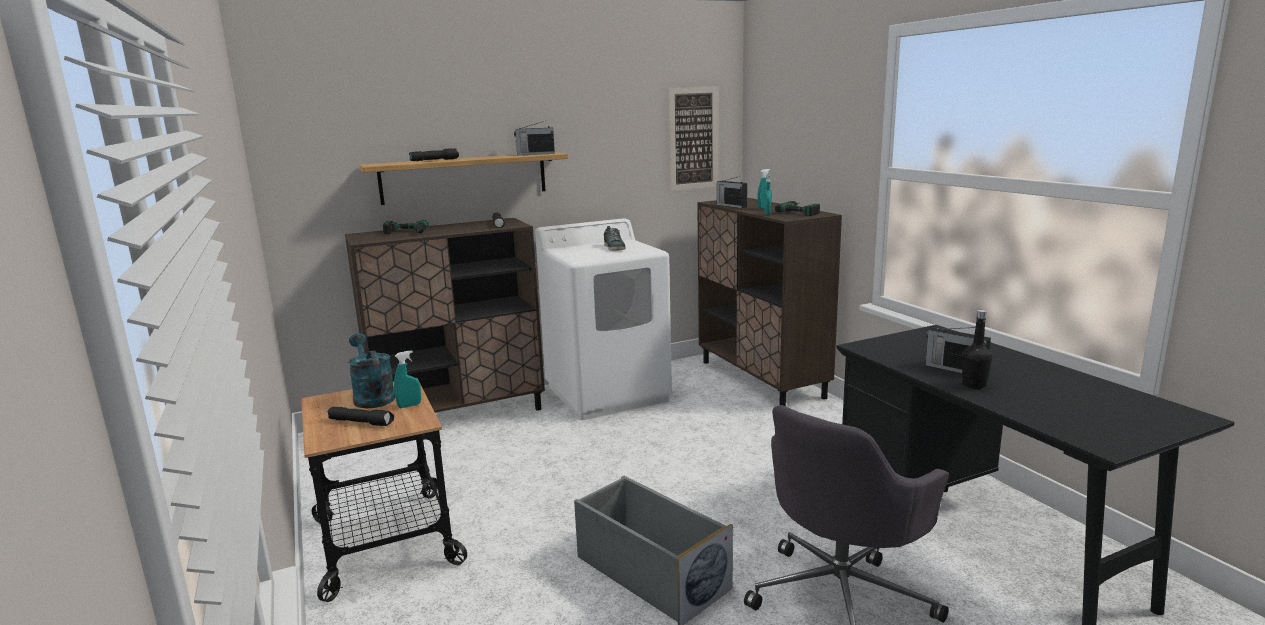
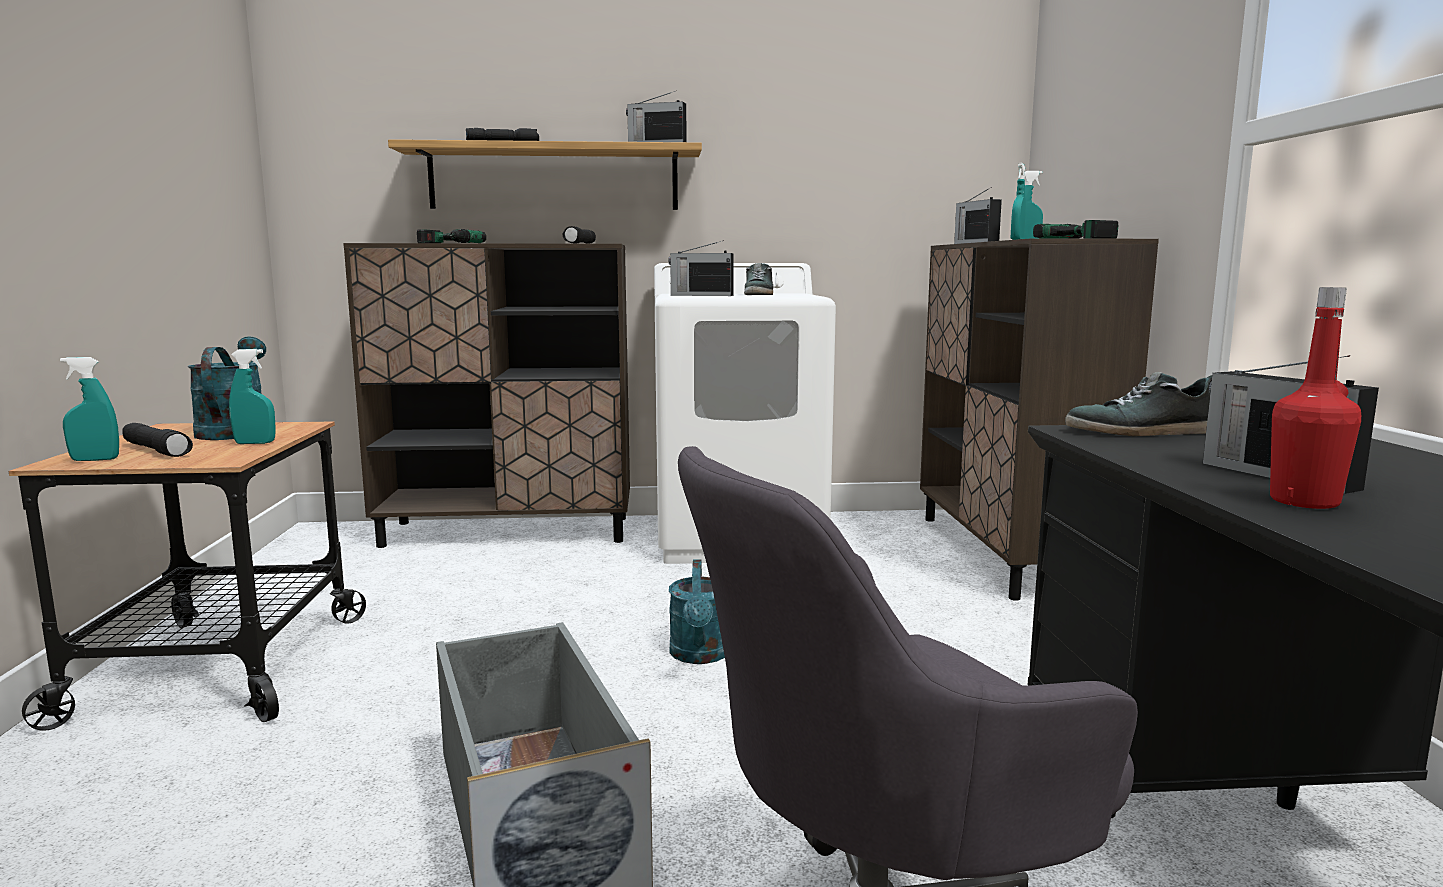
camera: 20 degrees right, 5 degrees down
picture [668,86,718,191] -> none
black bottle [962,310,992,389] -> red bottle [1270,287,1361,509]
none -> turquoise spray bottle [60,357,119,461]
none -> radio [668,241,733,296]
none -> turquoise watering can [669,559,725,664]
none -> shoe [1065,372,1212,436]

